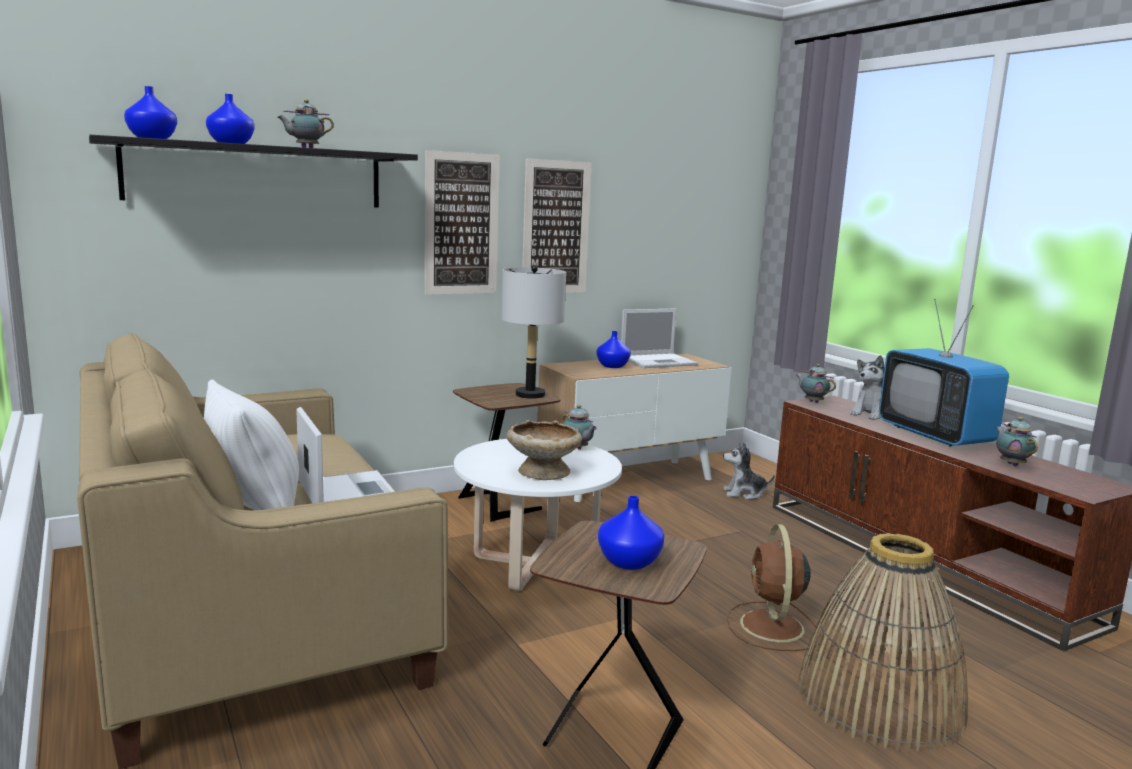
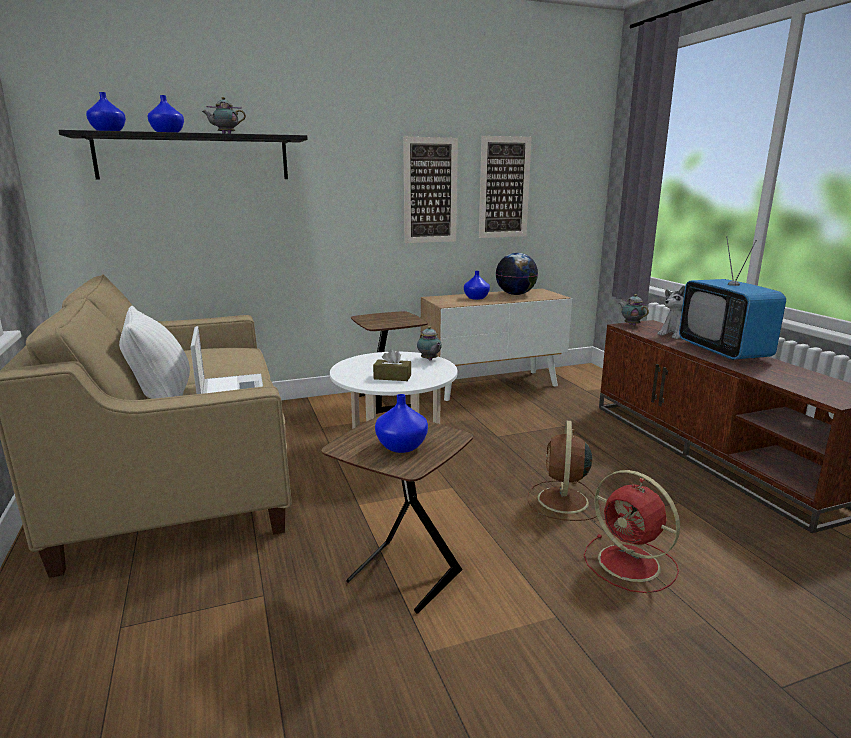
camera: 10 degrees right, 5 degrees up
picture [425,150,500,295] -> picture moved to [479,136,532,238]
grey table lamp [501,265,566,399] -> none
beige bowl [506,420,582,480] -> brown tissue box [373,349,411,381]
laptop [621,309,698,368] -> globe [495,253,538,295]
plush toy [723,442,775,500] -> none
basket [798,533,968,752] -> red fan [584,470,680,593]
teapot [995,417,1038,466] -> none

